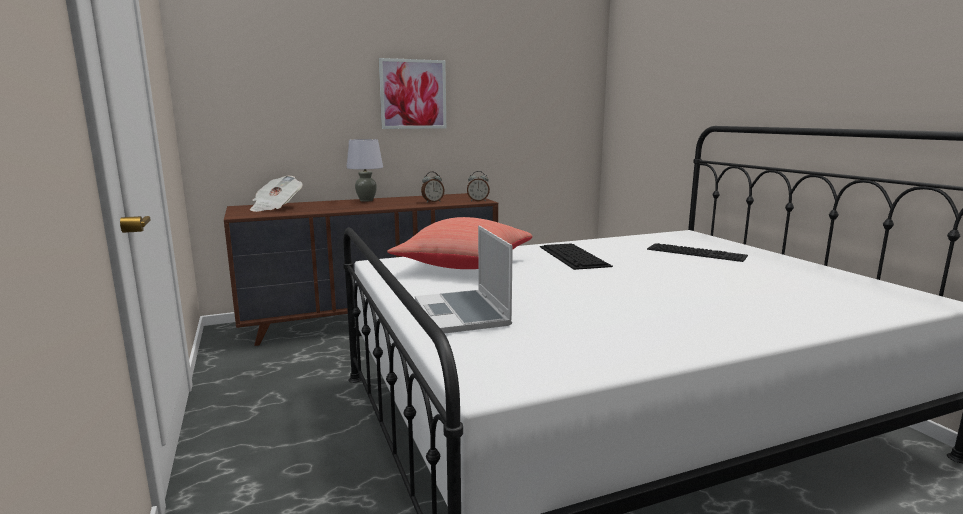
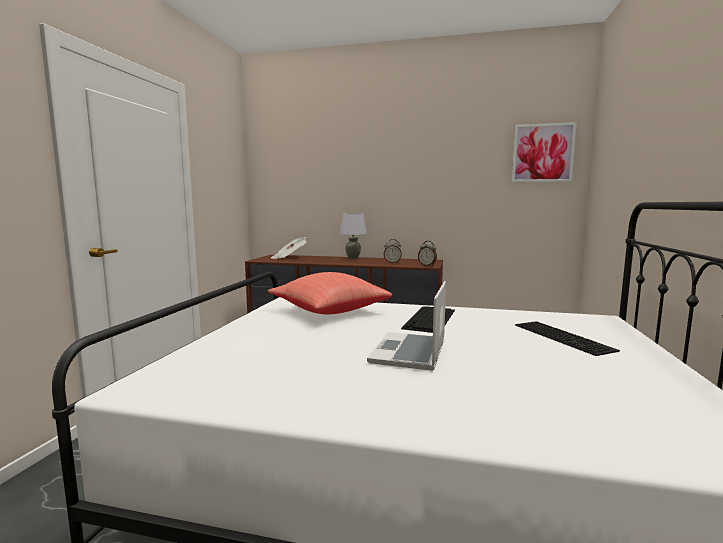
camera: 35 degrees right, 5 degrees down
picture [379,58,446,129] -> picture moved to [512,122,577,182]
laptop [415,226,513,333] -> laptop moved to [367,281,446,371]

